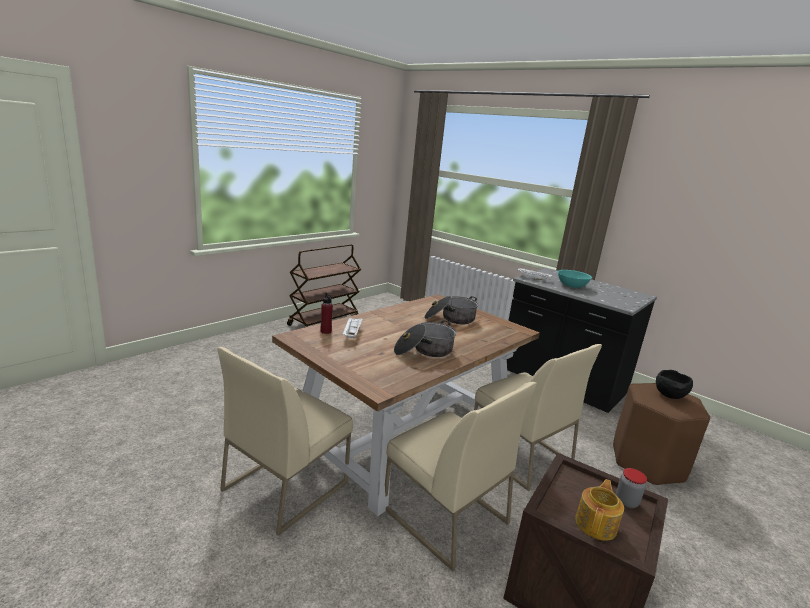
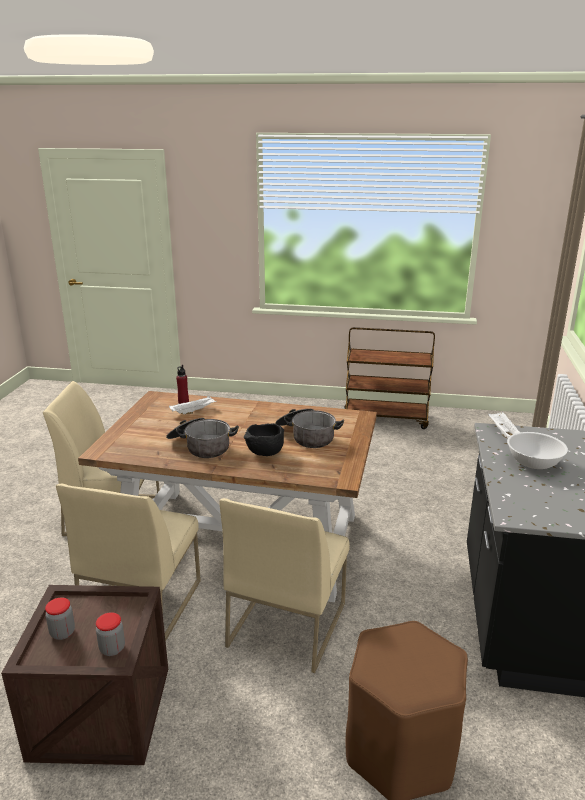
camera: 60 degrees right, 5 degrees up
turquoise bowl [557,270,592,288] -> white bowl [507,432,568,469]
teapot [575,479,624,541] -> jar [45,598,75,640]
black bowl [656,370,693,399] -> black bowl moved to [244,423,284,456]

